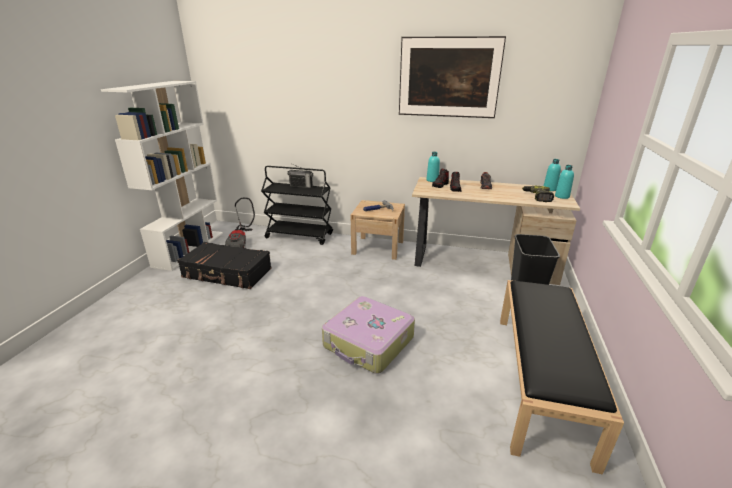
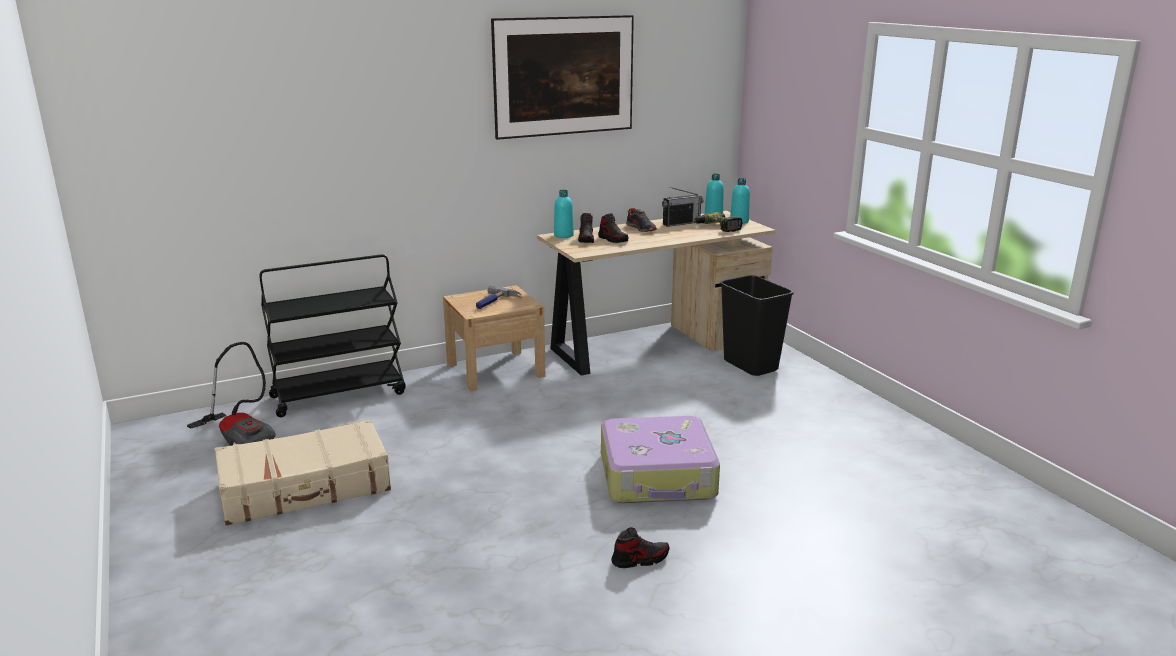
camera: 40 degrees left, 5 degrees down
white bookcase [101,81,223,271] -> none
black suitcase [177,242,271,289] -> beige suitcase [214,419,391,526]
radio [287,164,313,188] -> radio moved to [662,187,703,227]
black bench [500,280,624,475] -> none
none -> shoe [611,527,670,568]

